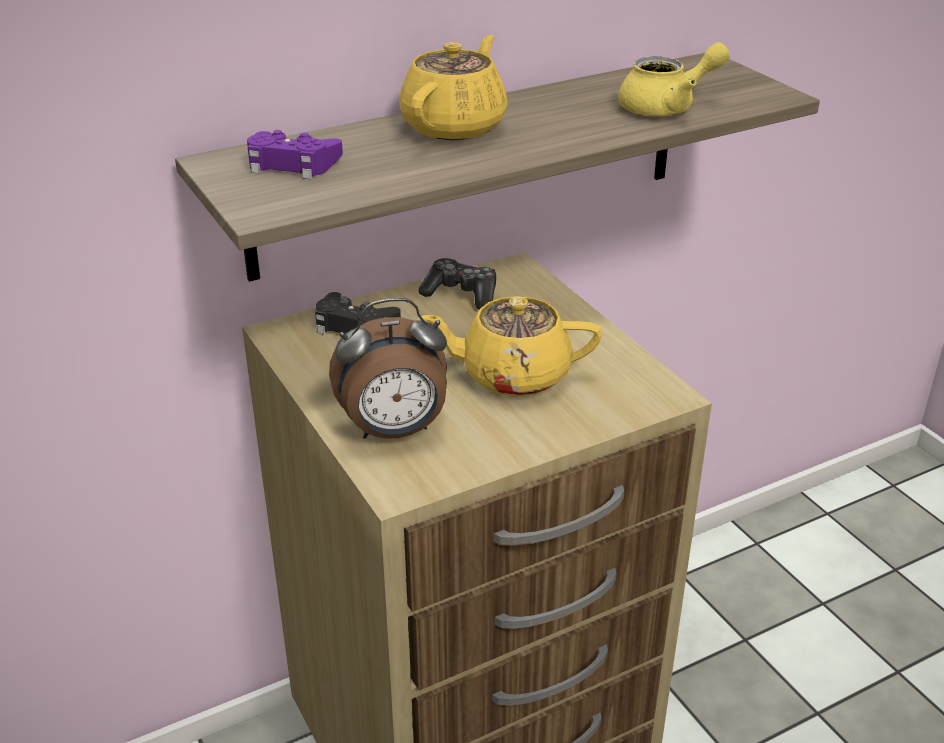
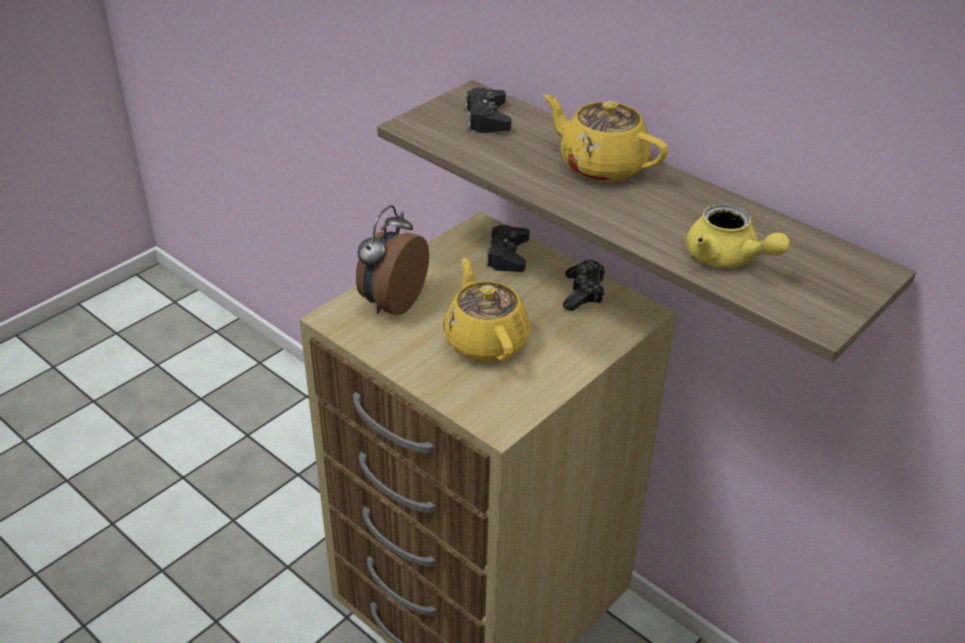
camera: 70 degrees right, 5 degrees up
purple game controller [247,130,343,179] -> black game controller [465,88,512,133]
alarm clock [329,298,447,439] -> alarm clock turned 60 degrees clockwise [356,205,429,315]
yellow teapot [399,35,508,140] -> yellow teapot turned 150 degrees counterclockwise [544,94,669,182]

